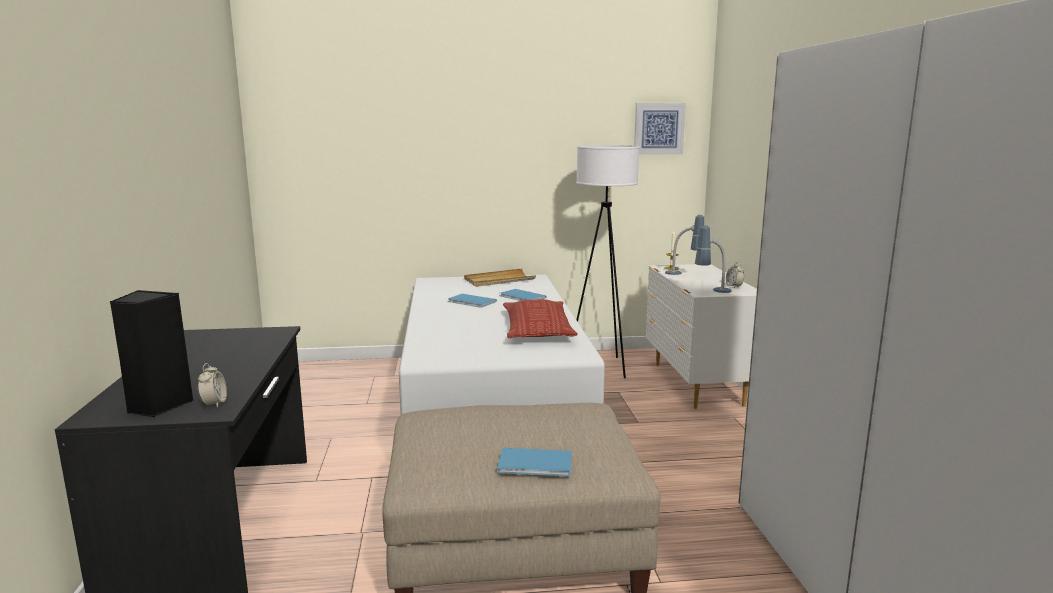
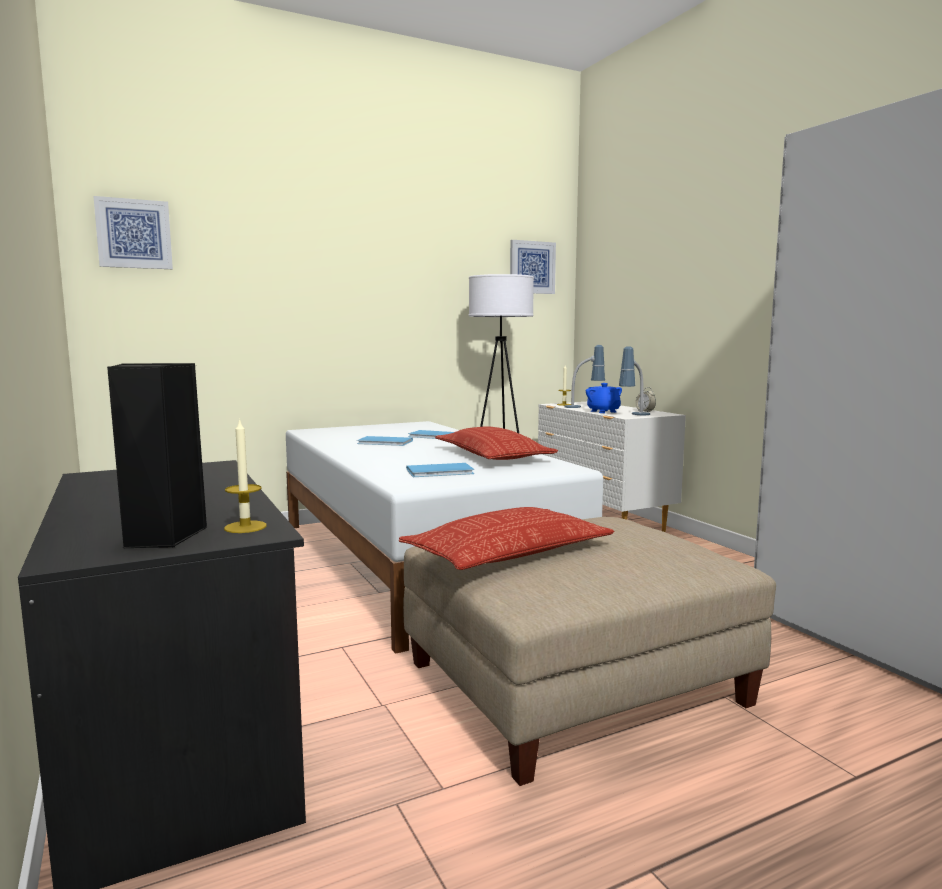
camera: 20 degrees left, 5 degrees down
alarm clock [197,363,227,408] -> candle [224,418,266,533]
beige tray [464,268,536,287] -> none
blue book [497,448,572,476] -> blue book moved to [406,463,474,477]
none -> picture [93,196,173,269]
none -> pillow [399,507,614,570]
none -> blue teapot [586,383,622,413]

